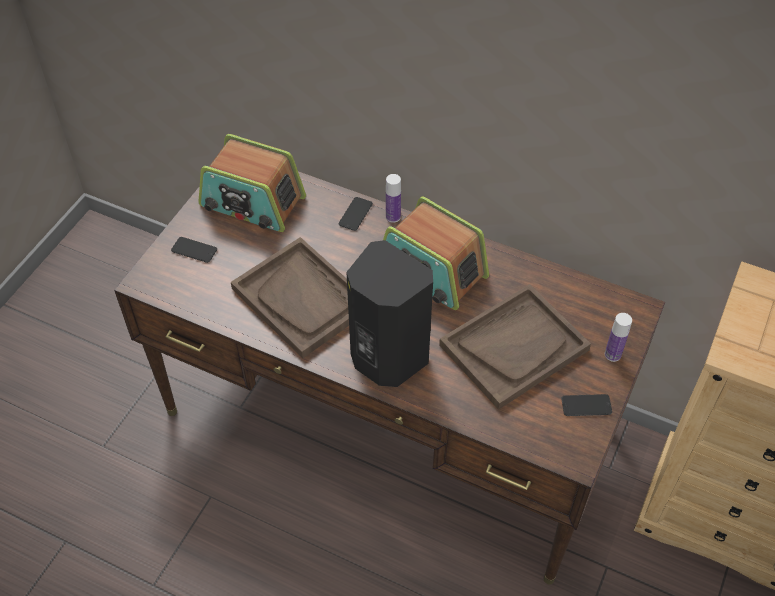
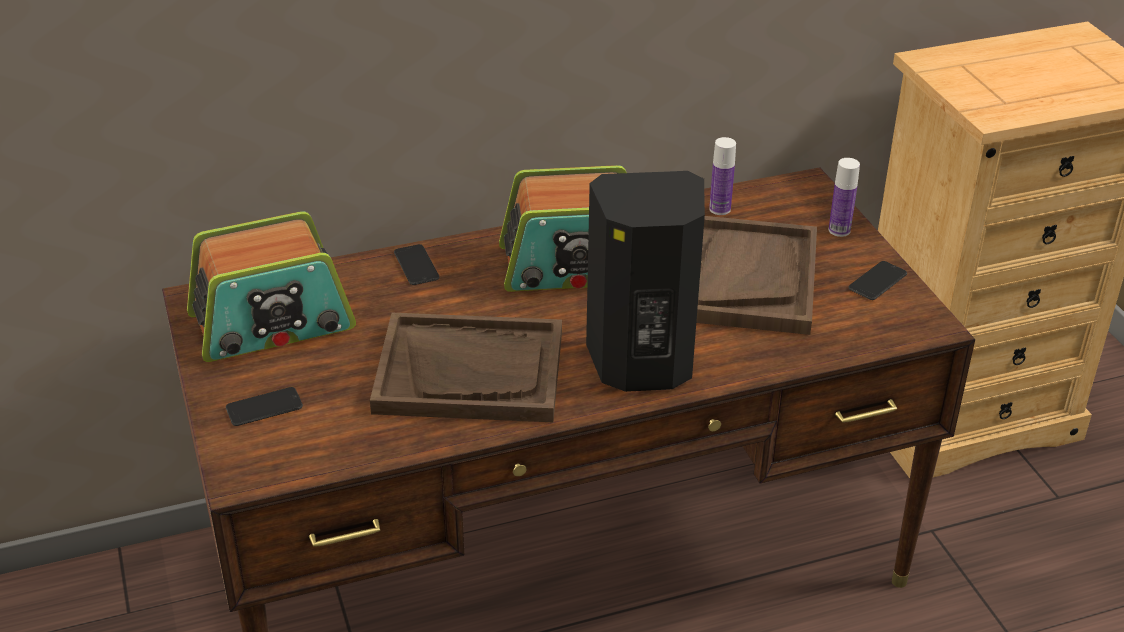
camera: 45 degrees left, 15 degrees down
bottle [386,174,401,223] -> bottle moved to [709,137,736,215]

